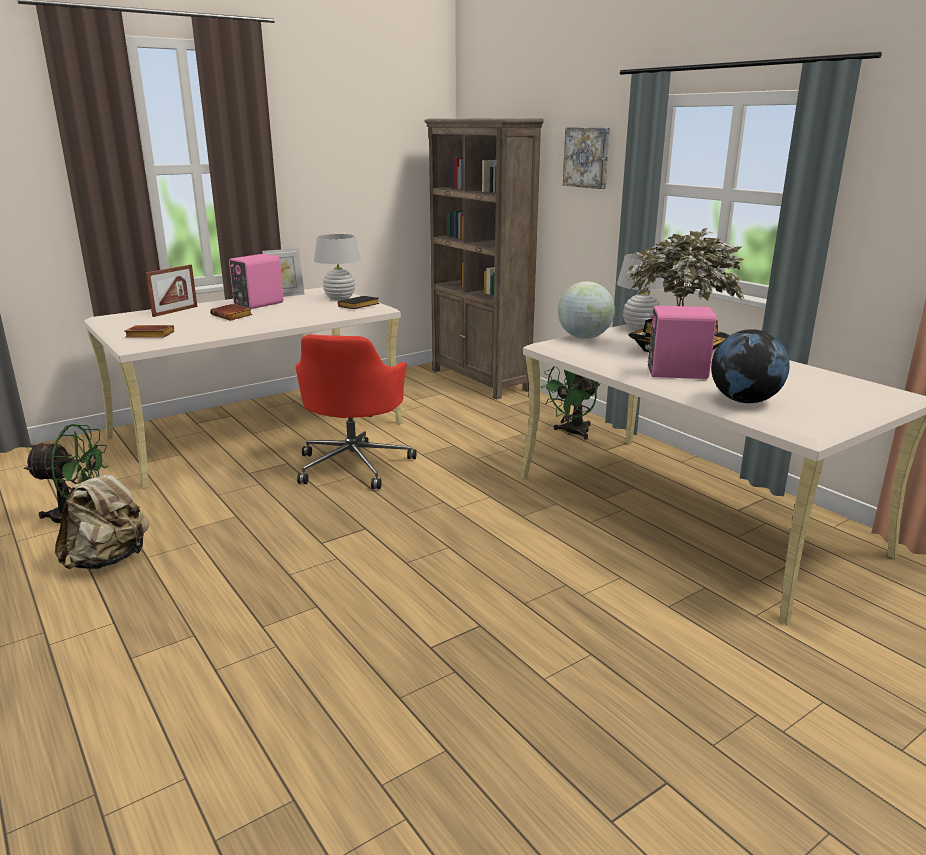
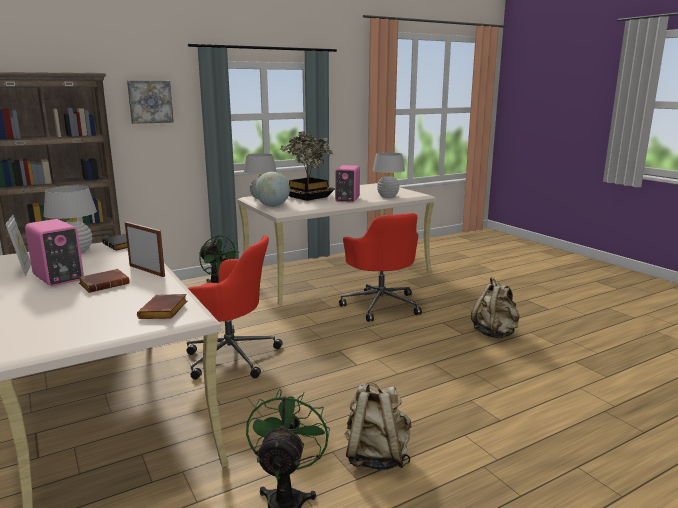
camera: 85 degrees left, 5 degrees down
picture frame [145,265,198,317] -> picture frame moved to [125,222,165,277]
globe [711,329,790,403] -> white table lamp [373,152,405,198]
none -> red office chair [339,213,422,322]
none -> beige backpack [471,277,520,338]

